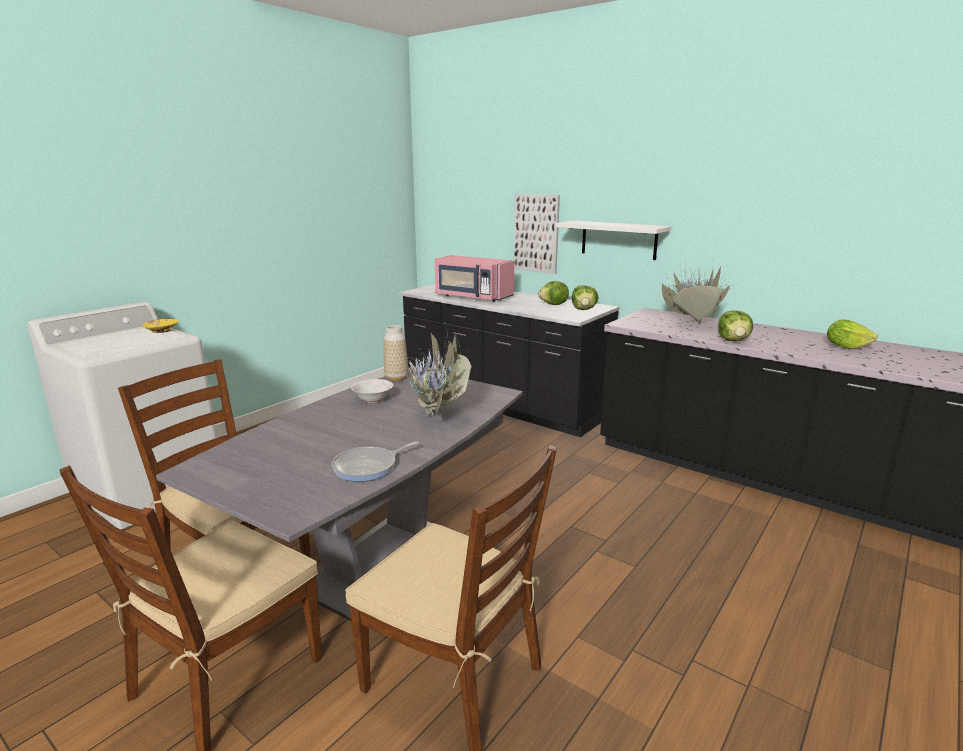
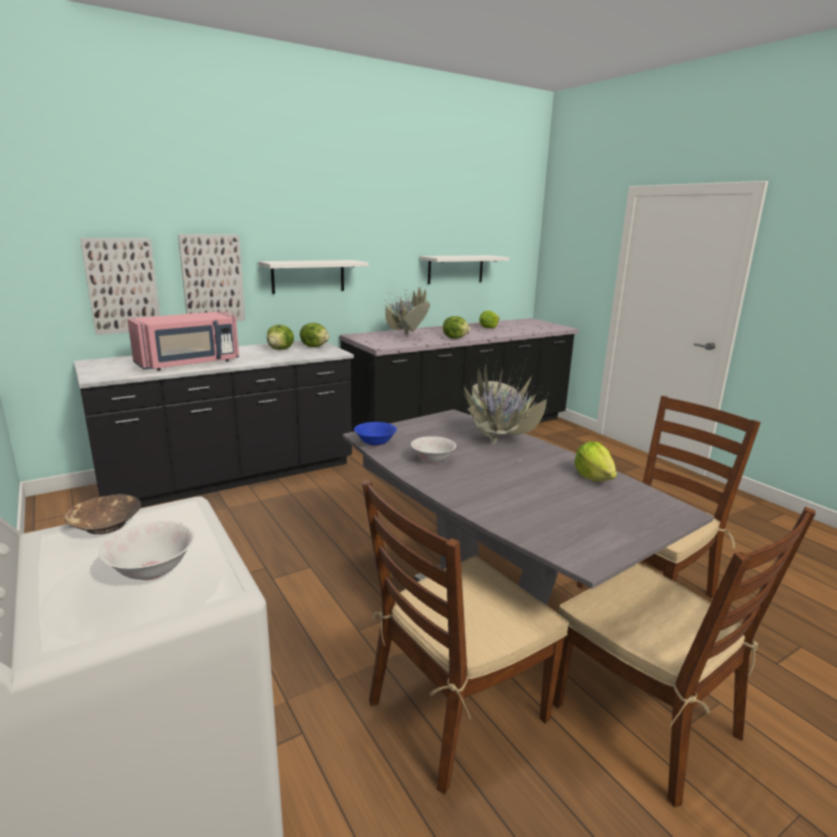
camera: 70 degrees left, 0 degrees up
yellow bowl [142,319,179,333] -> brown bowl [64,494,141,534]
frying pan [332,441,419,482] -> lettuce [575,441,617,482]
vase [384,325,408,381] -> blue bowl [354,422,397,447]
none -> picture [80,238,160,335]
none -> white bowl [99,522,195,580]
none -> white shelf [420,255,509,284]

